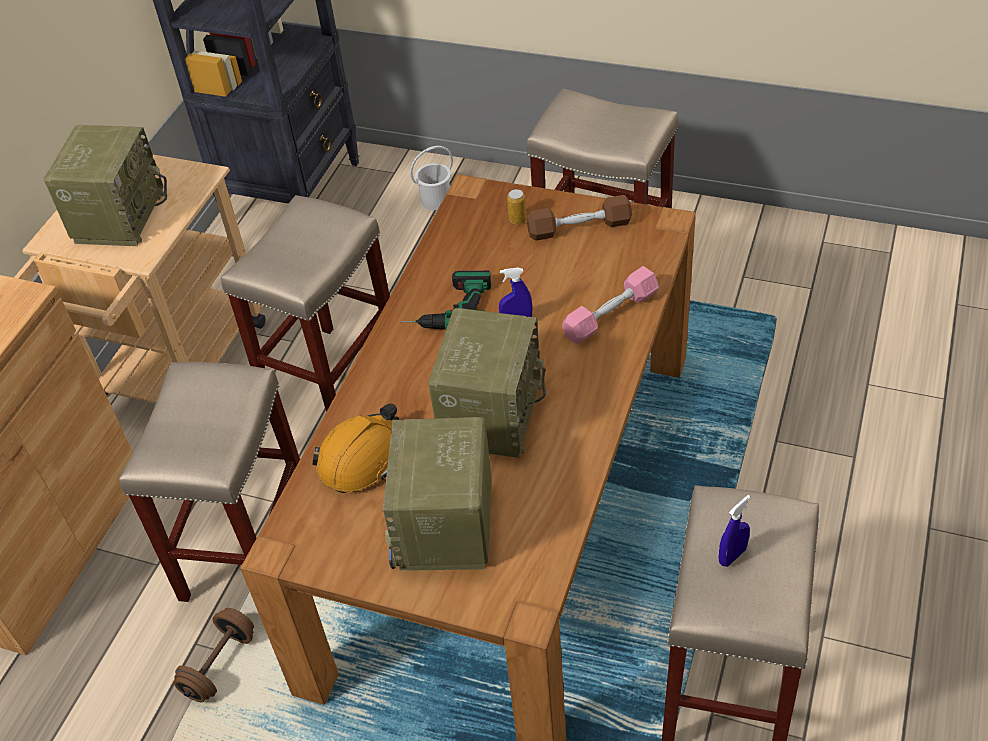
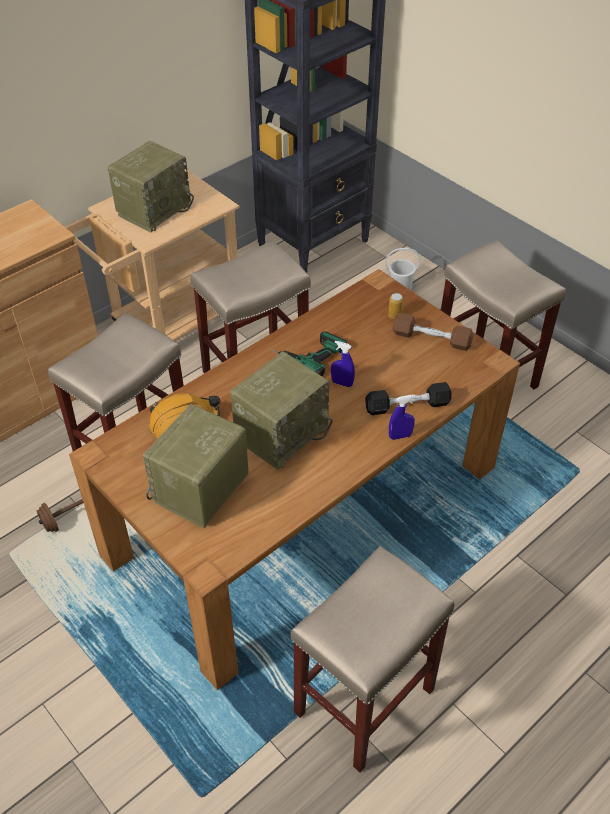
camera: 25 degrees right, 0 degrees up
pink dumbbell [562,266,659,344] -> black dumbbell [365,382,452,415]
blue spray bottle [719,495,751,567] -> blue spray bottle moved to [389,394,415,440]

